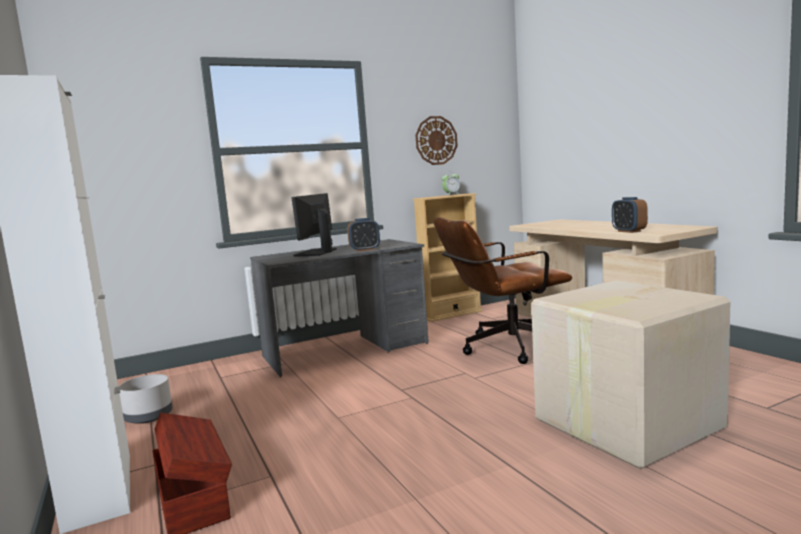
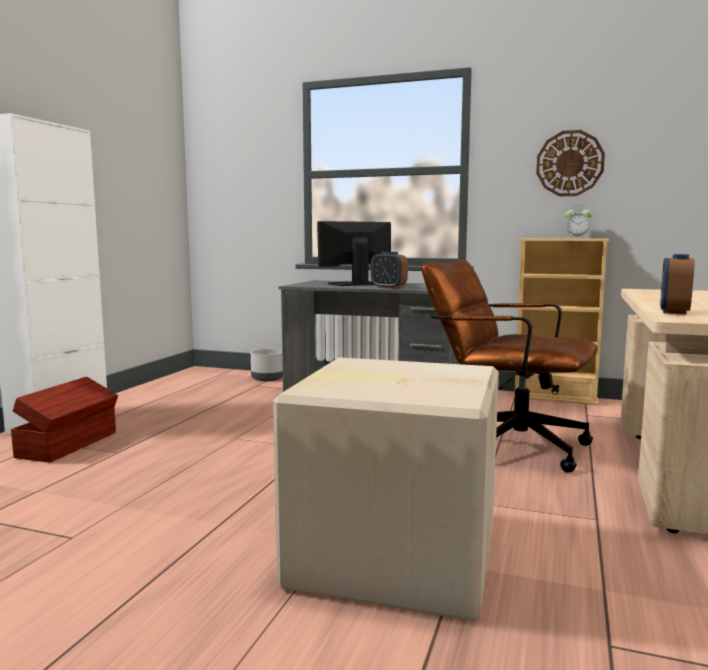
camera: 45 degrees right, 0 degrees up
grey planter [119,374,173,424] -> grey planter moved to [251,349,283,381]

